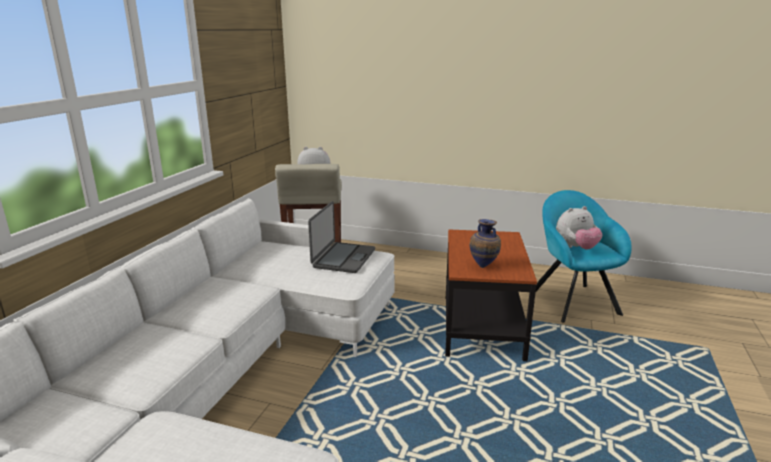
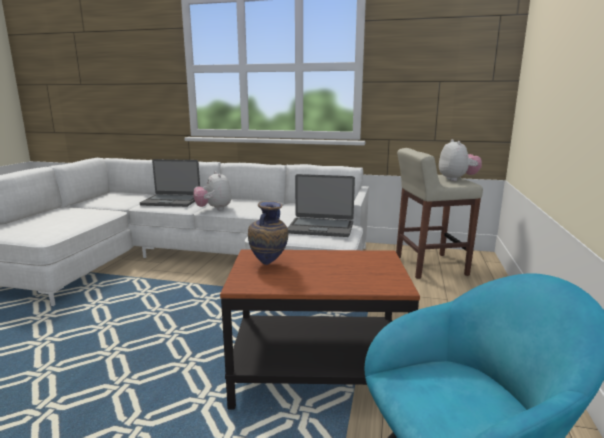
camera: 85 degrees right, 5 degrees down
plush toy [556,206,603,250] -> plush toy moved to [193,171,232,210]
none -> laptop [140,159,200,207]

